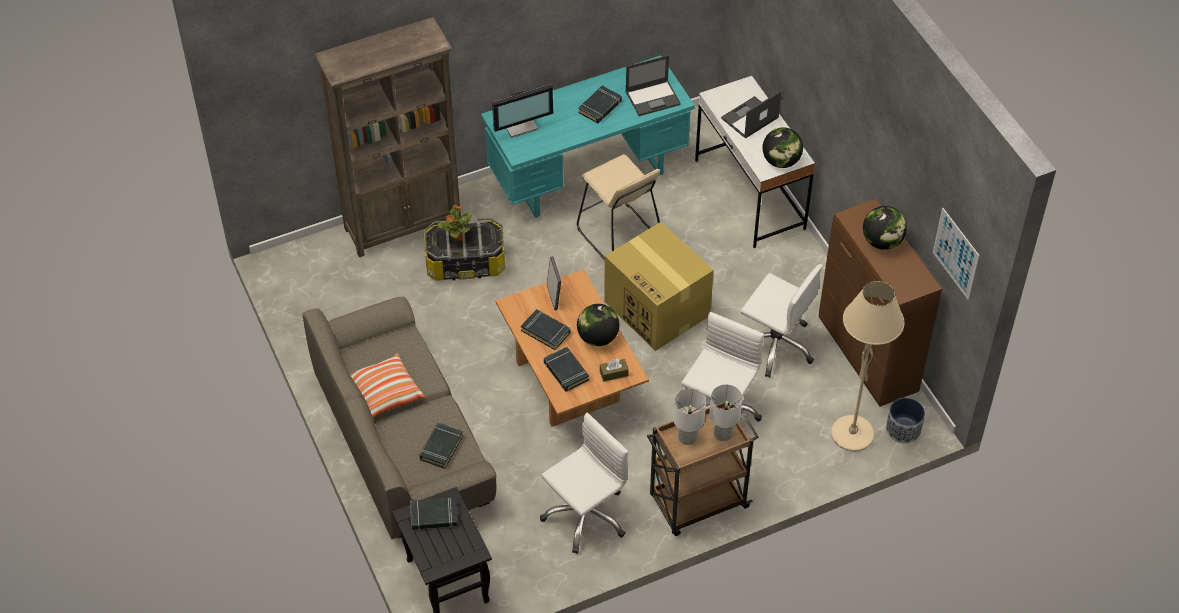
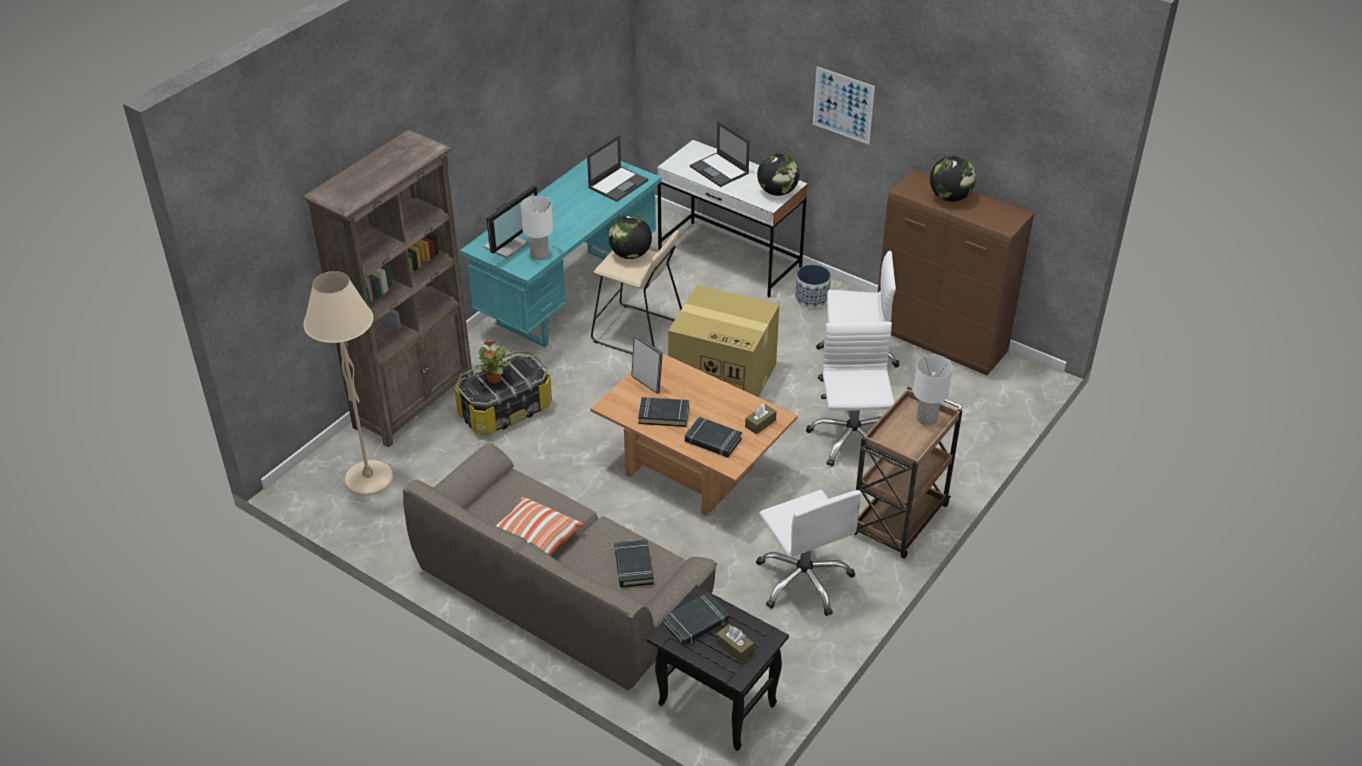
camera: 30 degrees left, 10 degrees down
white office chair [540,412,628,554] -> white office chair turned 135 degrees clockwise [756,490,861,616]
globe [577,304,619,346] -> globe moved to [608,215,652,259]
black book [578,86,622,123] -> none
white table lamp [673,388,706,445] -> white table lamp moved to [521,196,553,260]
laptop [721,91,781,139] -> laptop turned 60 degrees counterclockwise [690,121,750,187]
beige floor lamp [831,281,905,451] -> beige floor lamp moved to [303,271,393,495]
planter [886,397,925,443] -> planter moved to [795,265,831,309]
picture [933,208,980,300] -> picture moved to [813,67,875,145]
none -> brown tissue box [716,624,754,662]

